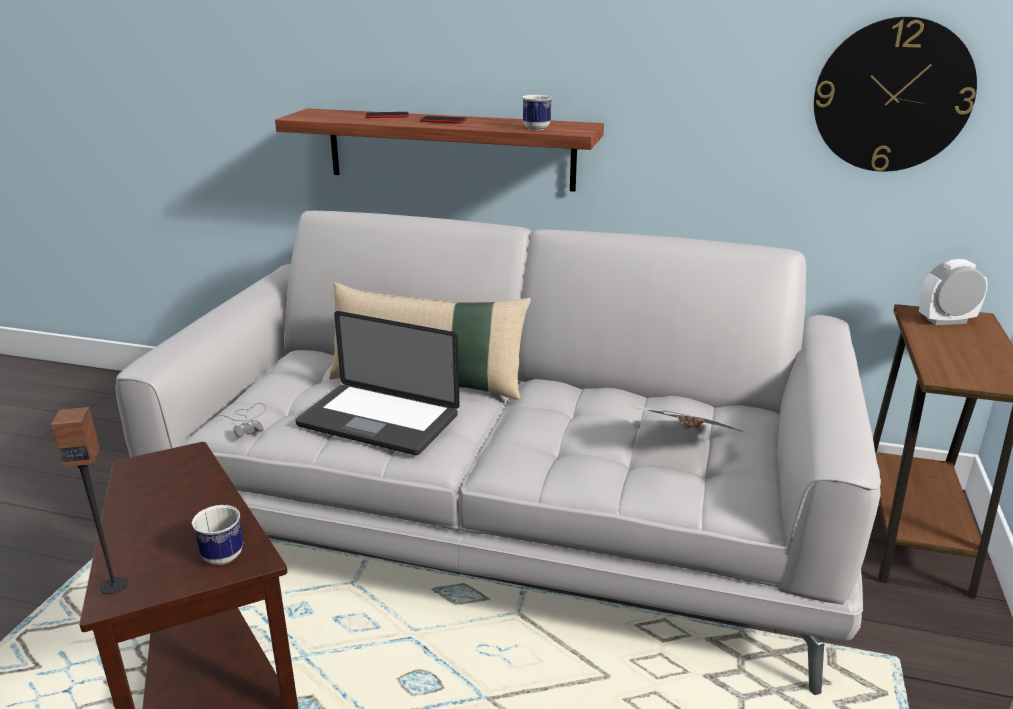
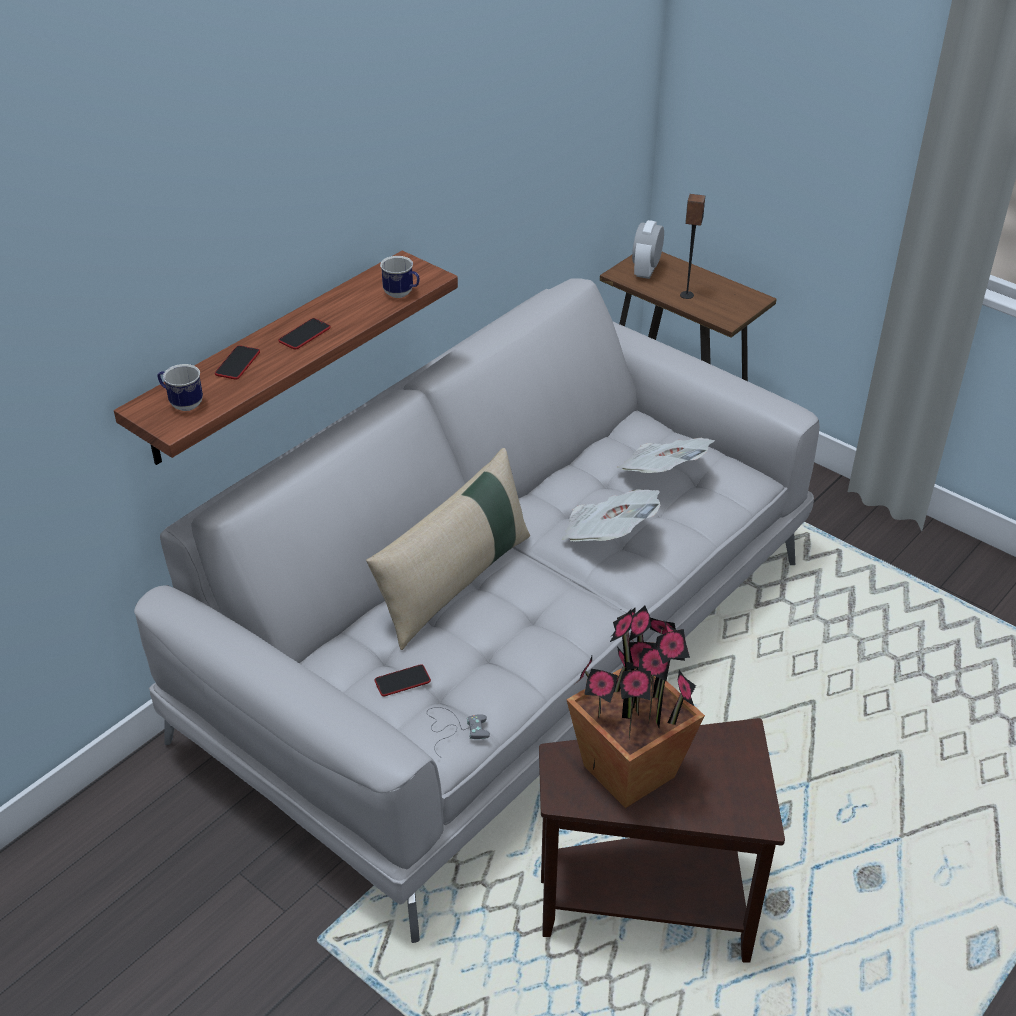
camera: 65 degrees left, 15 degrees up
speaker [51,407,128,594] -> speaker moved to [680,194,705,299]
mug [192,503,243,565] -> mug moved to [158,364,203,411]
laptop [295,311,460,455] -> none
wall clock [814,17,977,172] -> none
none -> phone [375,664,431,696]
none -> newspaper [562,489,660,541]
none -> potted plant [566,606,705,808]

